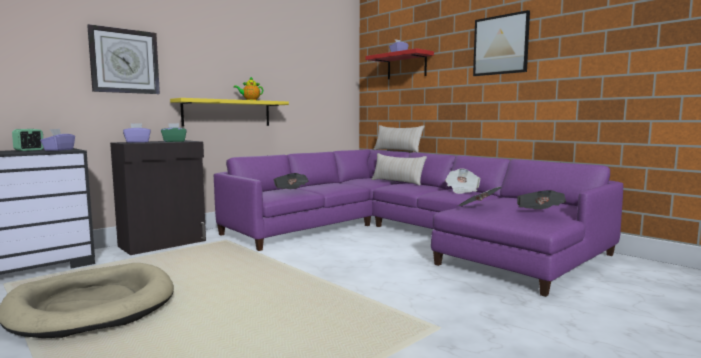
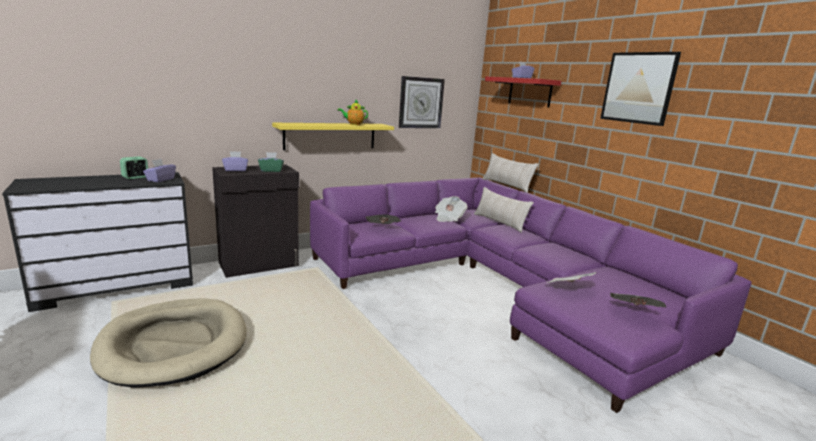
camera: 10 degrees right, 10 degrees up
wall clock [87,24,160,94] -> wall clock moved to [399,76,445,128]
newspaper [445,168,481,194] -> newspaper moved to [435,196,468,222]

